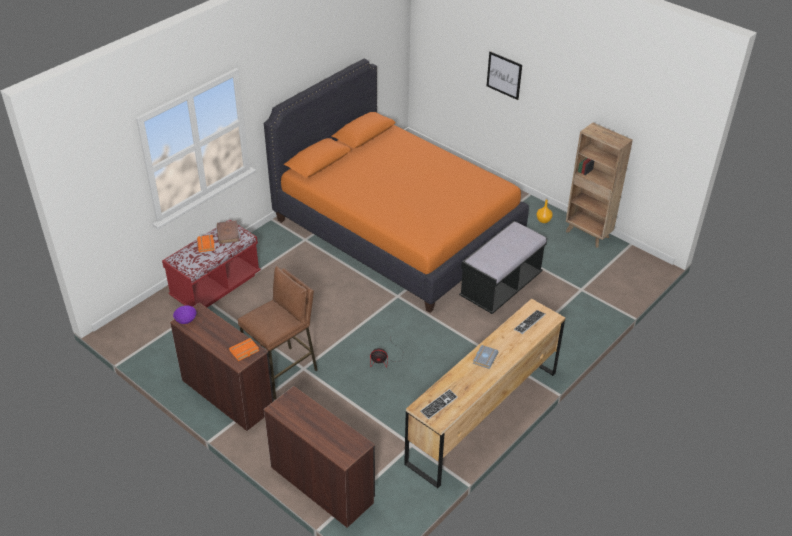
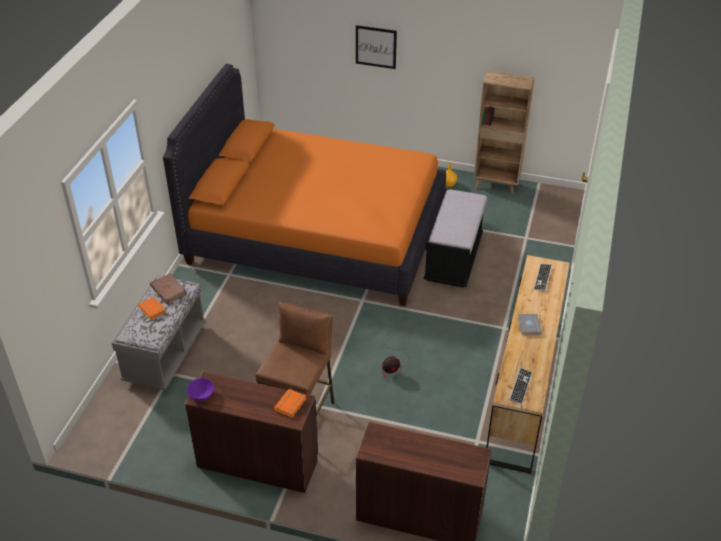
camera: 25 degrees left, 0 degrees up
red bench [162,220,261,307] -> grey bench [112,275,206,390]

